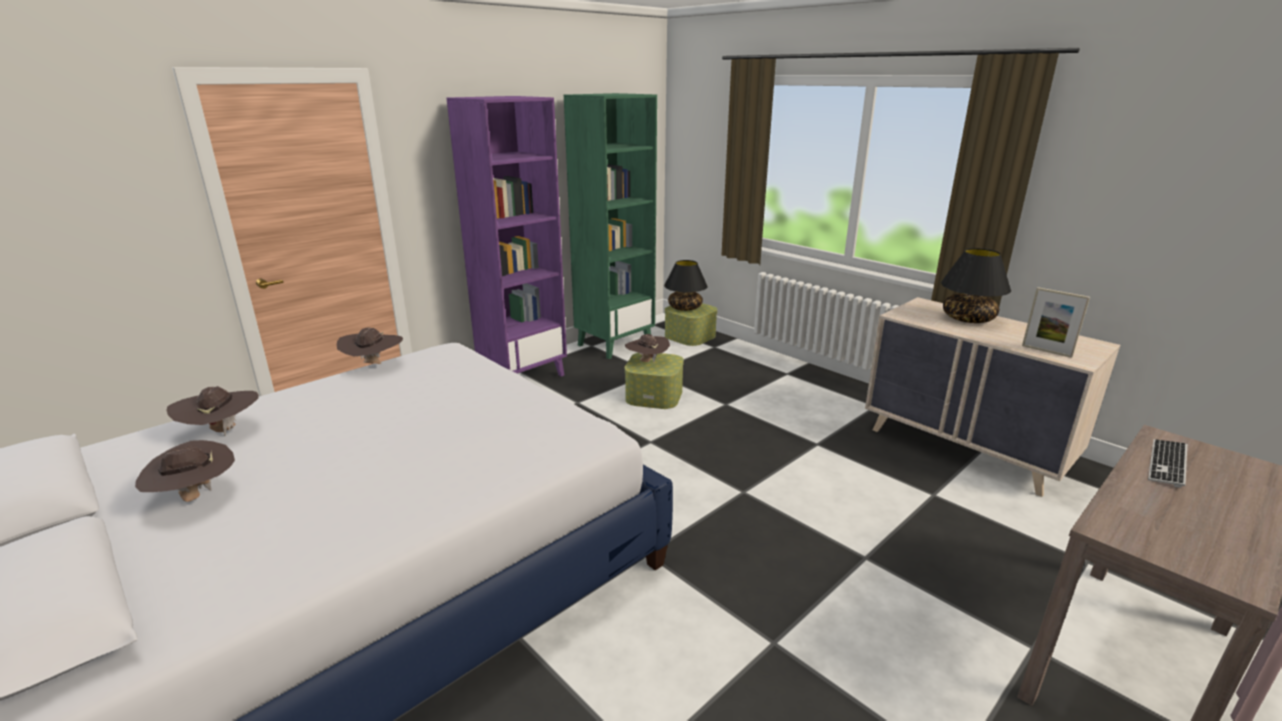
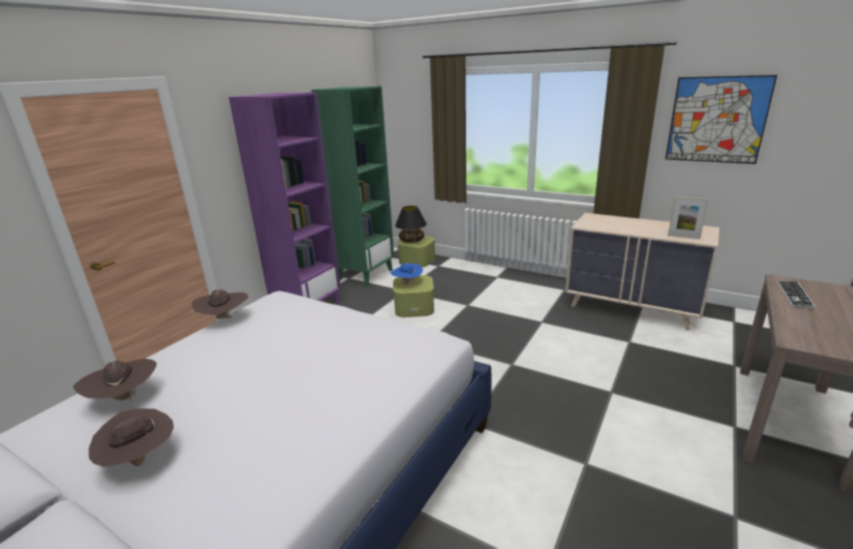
camera: 15 degrees left, 0 degrees up
brown hat [625,334,670,362] -> blue hat [390,263,423,284]
black table lamp [941,248,1011,323] -> none
none -> picture [665,75,777,164]

